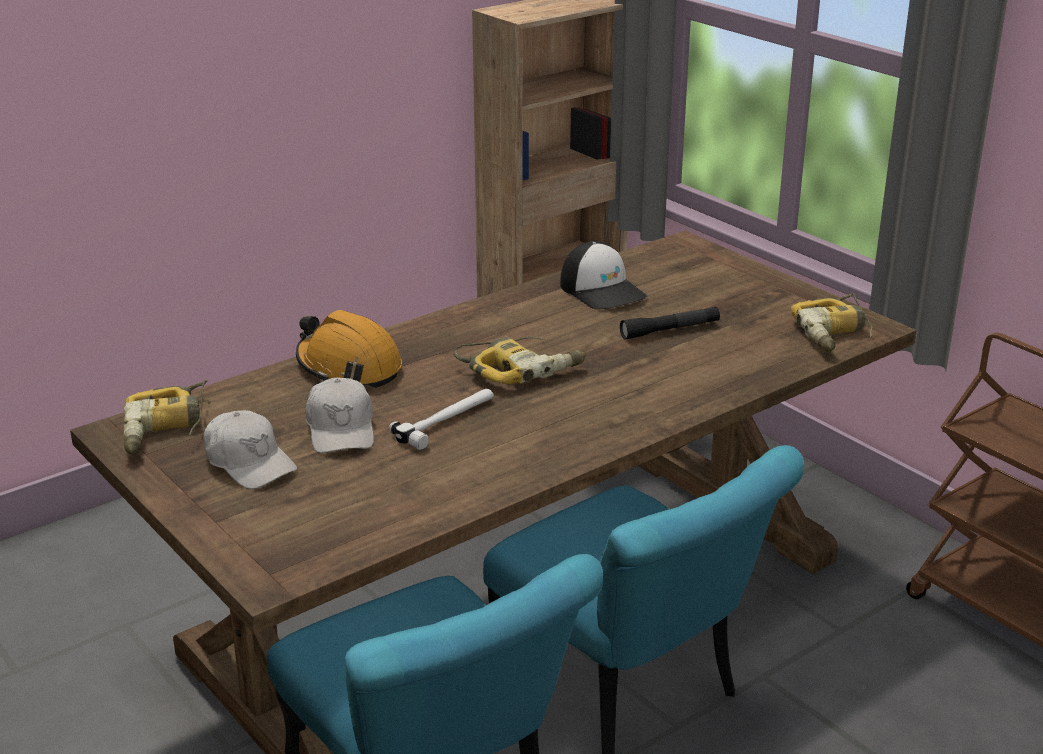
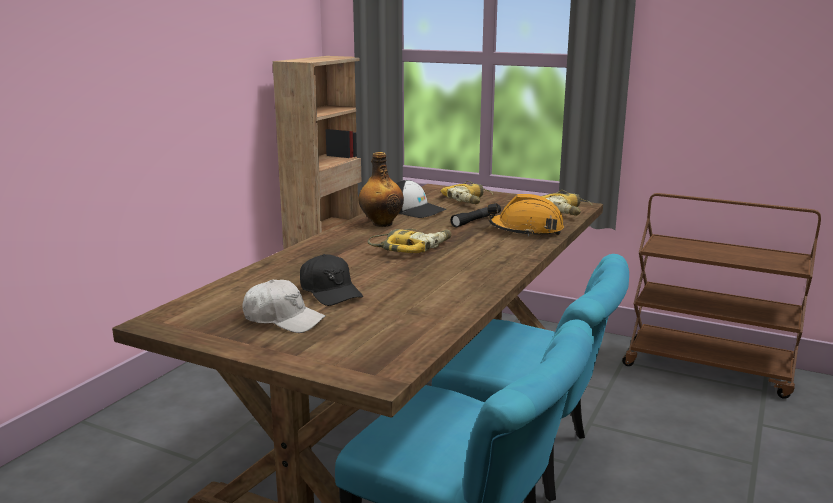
camera: 25 degrees left, 10 degrees down
power drill [124,380,207,455] -> power drill moved to [441,181,494,204]
orange hard hat [296,310,402,388] -> orange hard hat moved to [487,194,564,237]
white cap [306,377,374,453] -> black cap [300,254,363,306]
hammer [389,389,494,450] -> none
none -> bottle [358,152,404,227]

